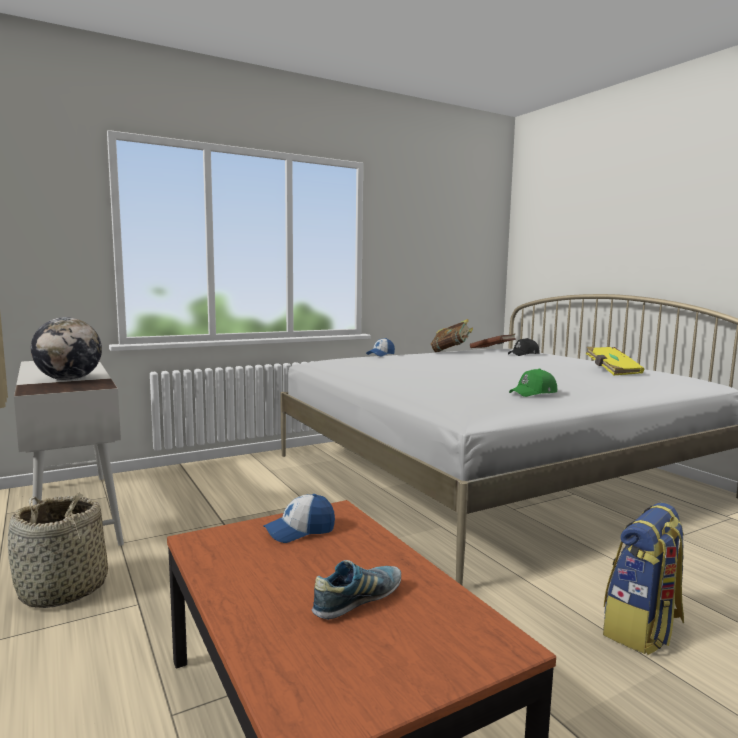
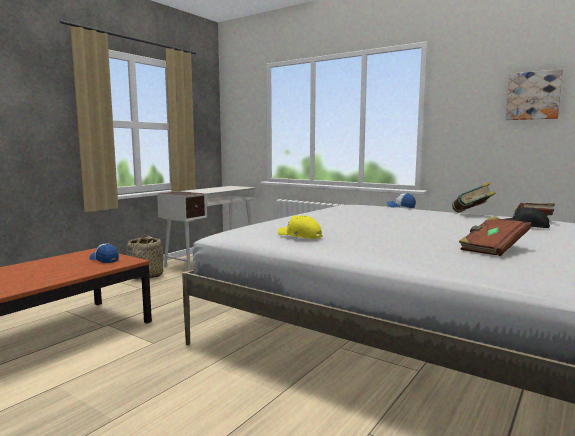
camera: 65 degrees right, 0 degrees up
globe [31,317,102,381] -> none
shoe [312,560,401,620] -> none
green cap [509,369,557,397] -> yellow cap [278,215,323,239]
yellow book [586,347,644,375] -> brown book [459,216,531,256]
backpack [603,503,684,655] -> none
none -> picture [506,69,563,120]

